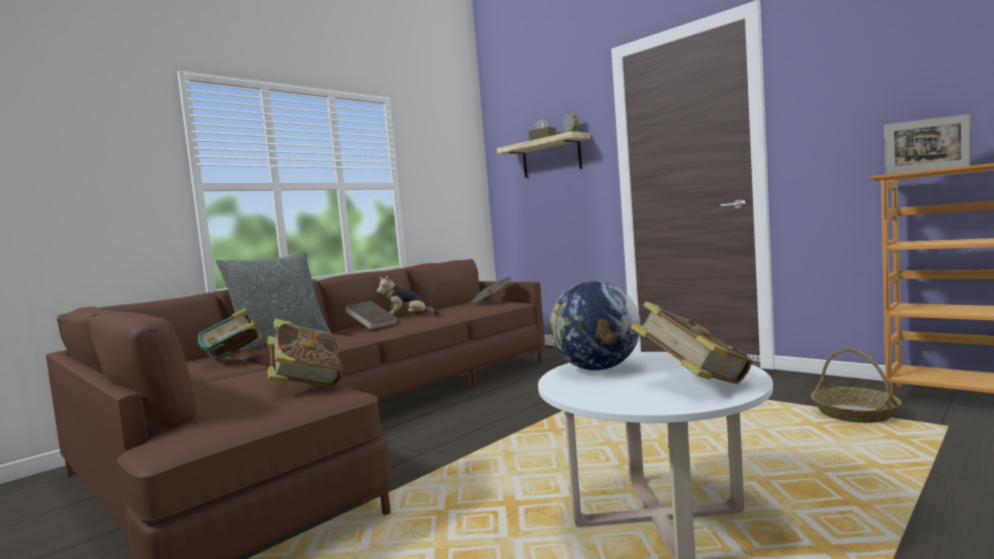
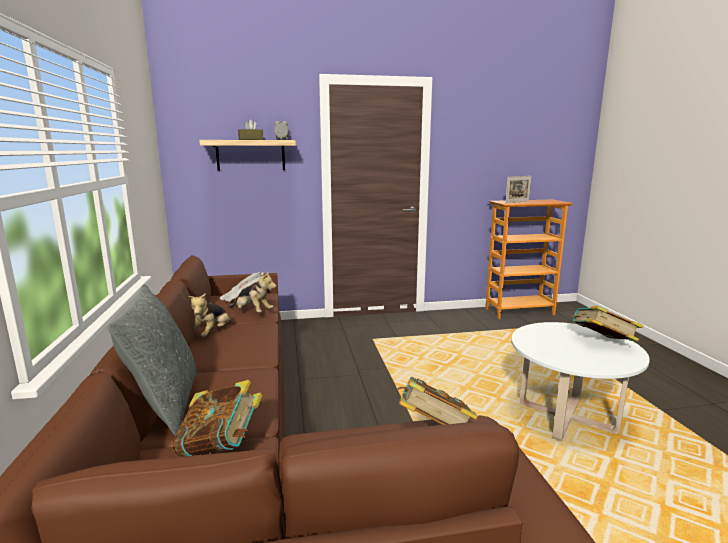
camera: 55 degrees left, 10 degrees up
brown book [344,301,398,330] -> none
globe [549,281,641,370] -> none
basket [811,349,902,423] -> none
none -> plush toy [229,272,277,312]

